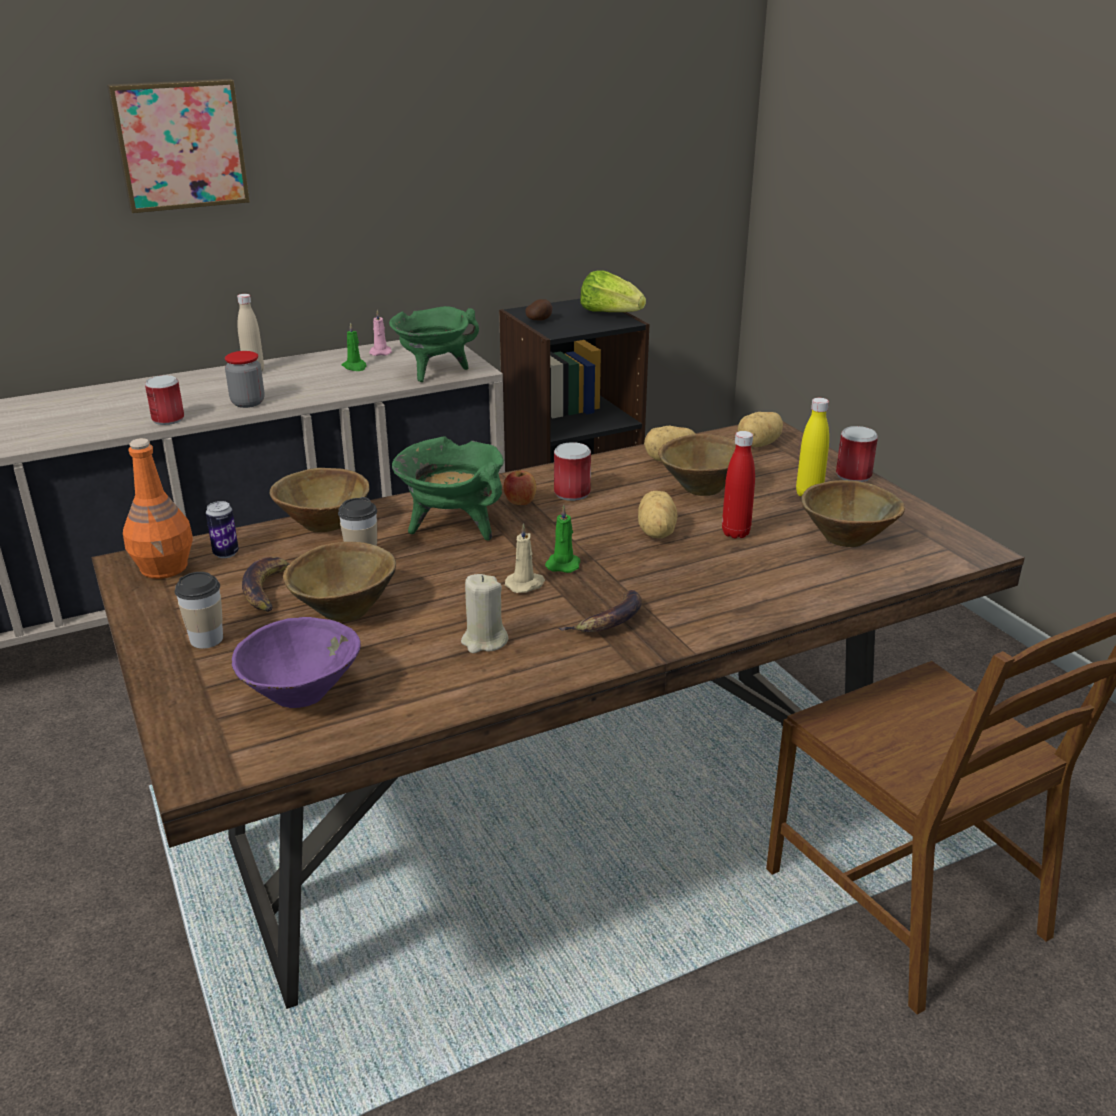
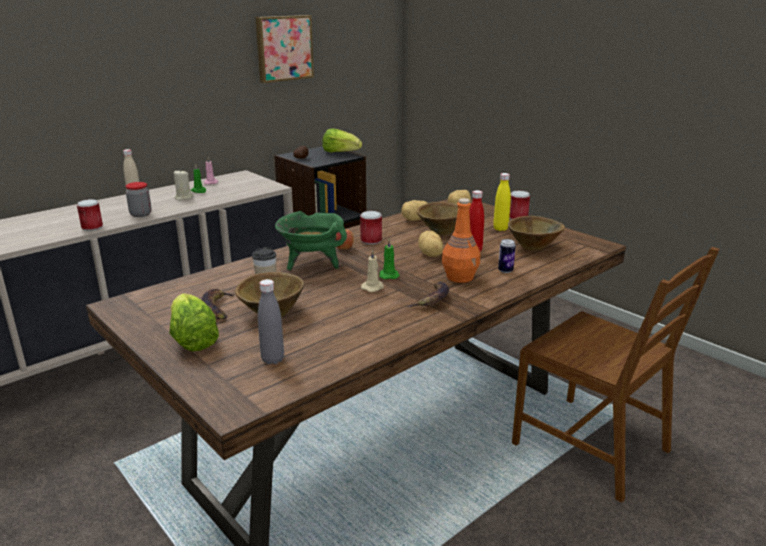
camera: 15 degrees left, 5 degrees down
picture [107,79,250,213] -> picture moved to [255,15,314,83]
orange bottle [123,438,193,579] -> orange bottle moved to [442,198,480,283]
cup [175,572,223,649] -> lettuce [169,293,219,351]
can [206,501,239,558] -> can moved to [498,239,516,273]
purple bowl [232,617,361,708] -> grey bottle [258,279,284,365]
brown bowl [270,468,370,533] -> none
green cooking pot [389,306,479,382] -> none
beige candle [461,574,508,653] -> beige candle moved to [174,170,193,201]

